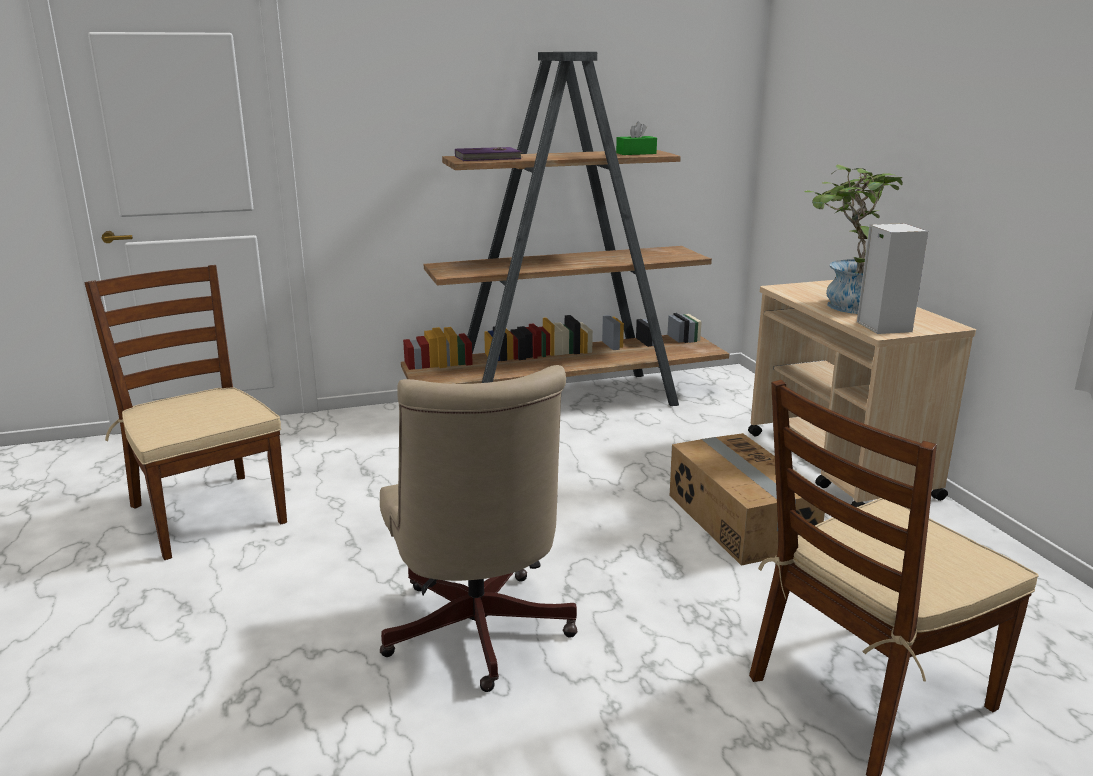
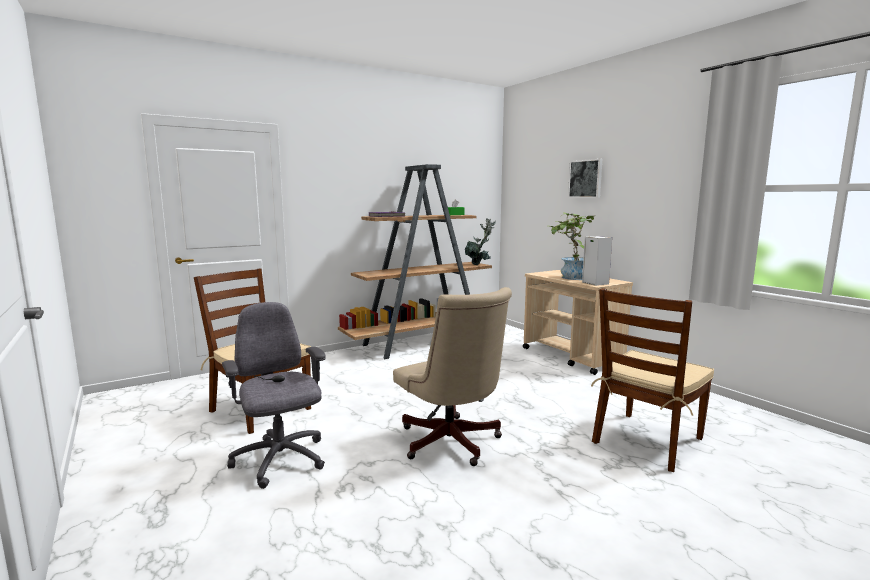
camera: 15 degrees left, 10 degrees down
cardboard box [669,433,825,566] -> none
none -> grey office chair [222,302,326,489]
none -> potted plant [465,218,496,265]
none -> picture [568,159,602,198]

